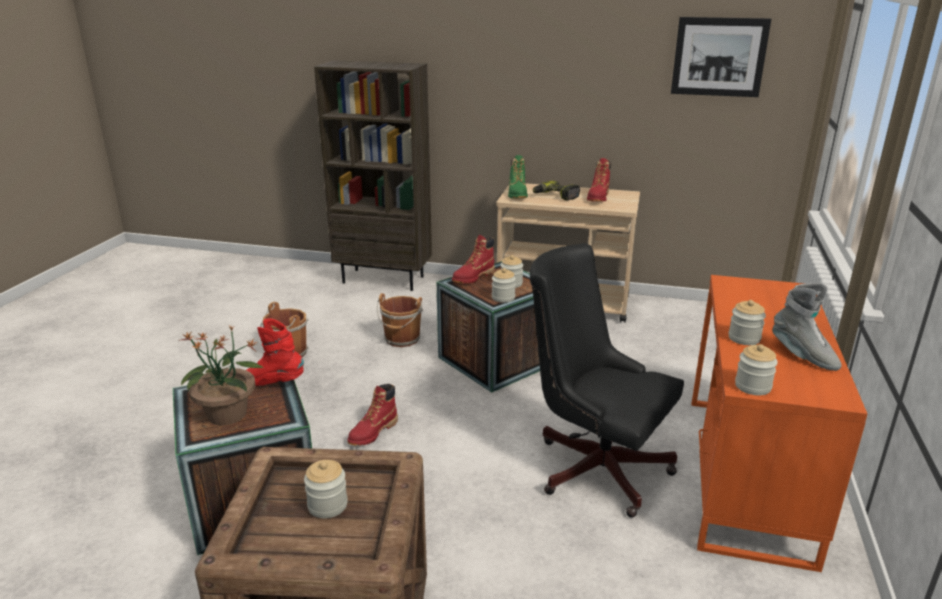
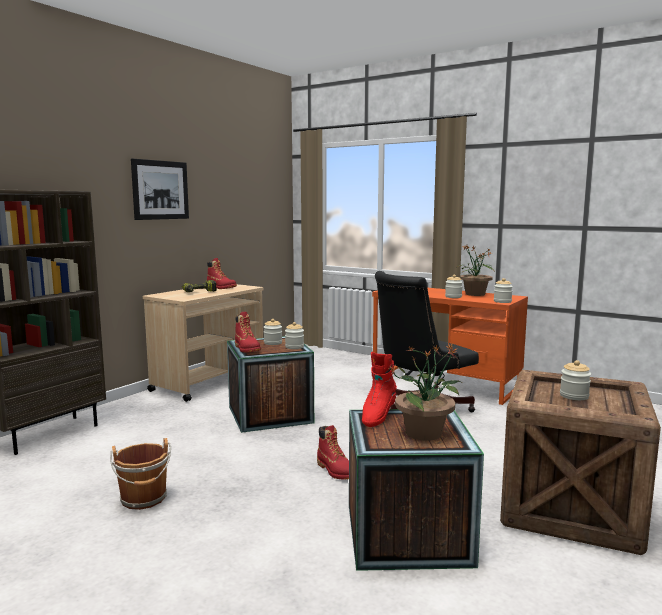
camera: 70 degrees left, 15 degrees down
brown bucket [377,293,423,347] -> none
green boot [508,155,528,198] -> none
picture [671,17,771,97] -> picture moved to [131,159,189,220]
grey boot [772,283,842,371] -> potted plant [456,245,494,296]

